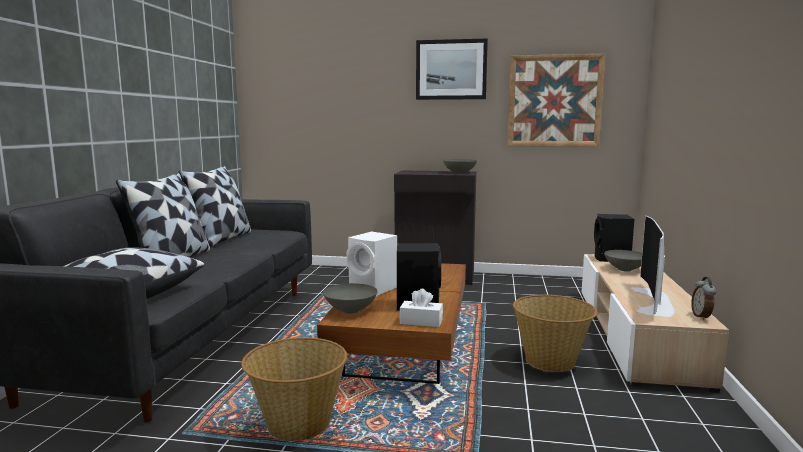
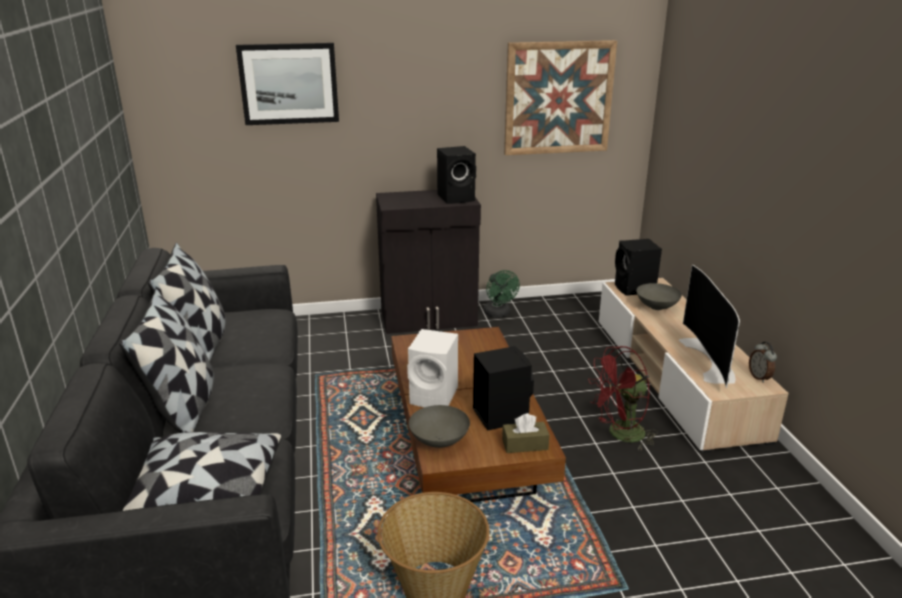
camera: 20 degrees left, 15 degrees up
white tissue box [400,289,443,327] -> brown tissue box [502,413,549,453]
picture [416,38,488,100] -> picture moved to [236,43,339,125]
grey bowl [443,159,477,174] -> black speaker [437,146,476,204]
basket [513,295,598,372] -> red fan [588,346,658,451]
none -> green fan [484,270,520,318]

